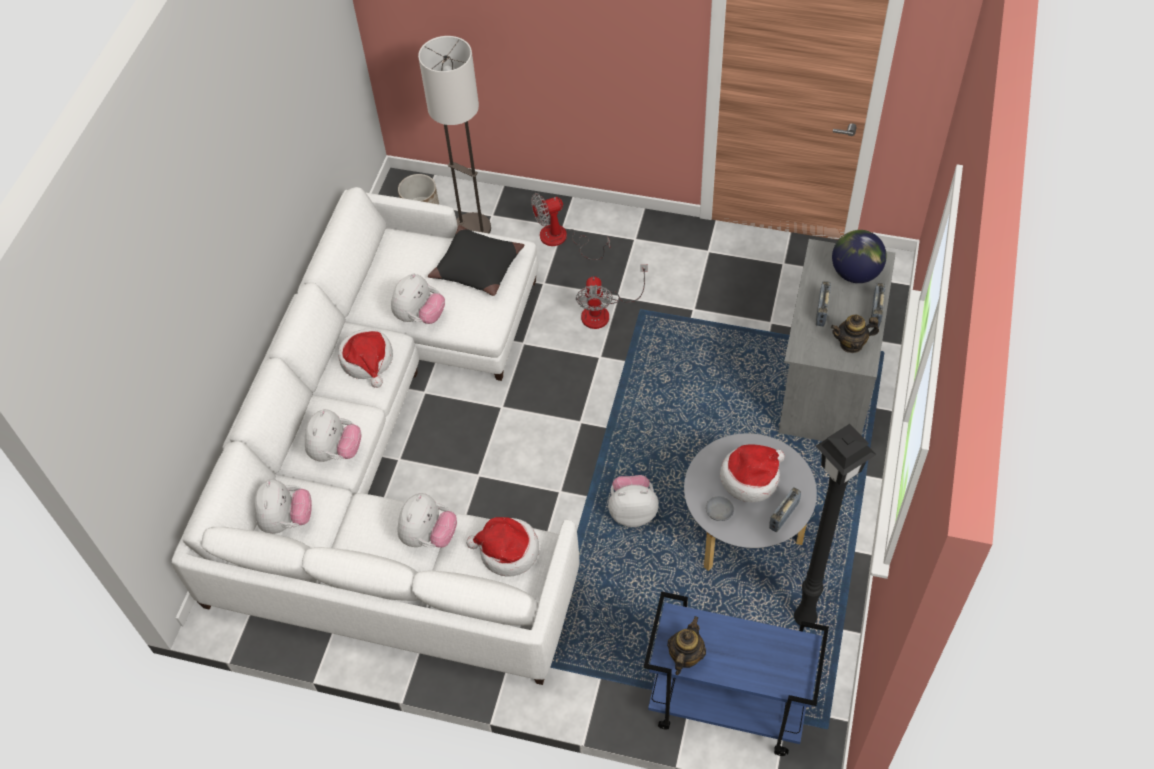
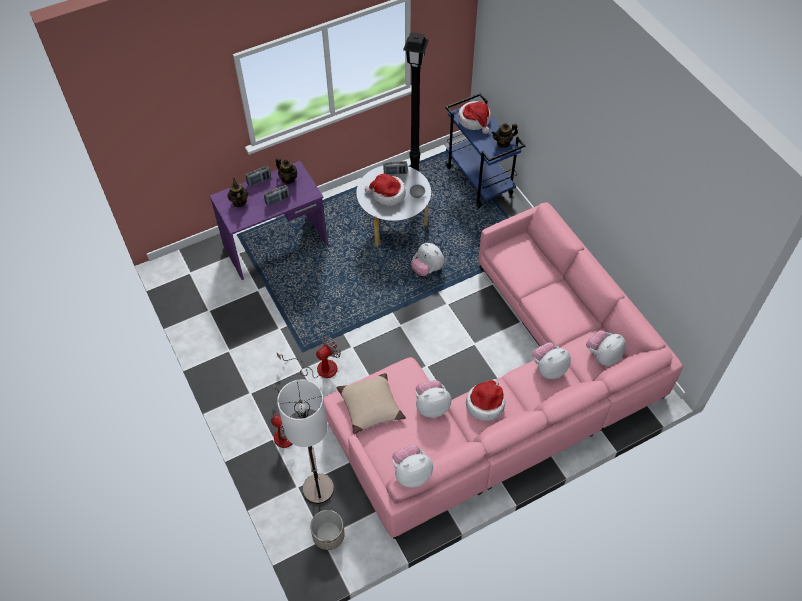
camera: 135 degrees left, 0 degrees up
white sofa [171,187,579,685] -> pink sofa [323,202,683,539]
plush toy [397,493,457,548] -> plush toy moved to [392,445,433,488]
black pillow [428,225,525,296] -> beige pillow [337,373,406,434]
hat [466,517,539,577] -> hat moved to [458,101,491,134]
grey desk [778,239,896,441] -> purple desk [210,161,328,280]
globe [832,230,887,283] -> teapot [227,178,248,207]

